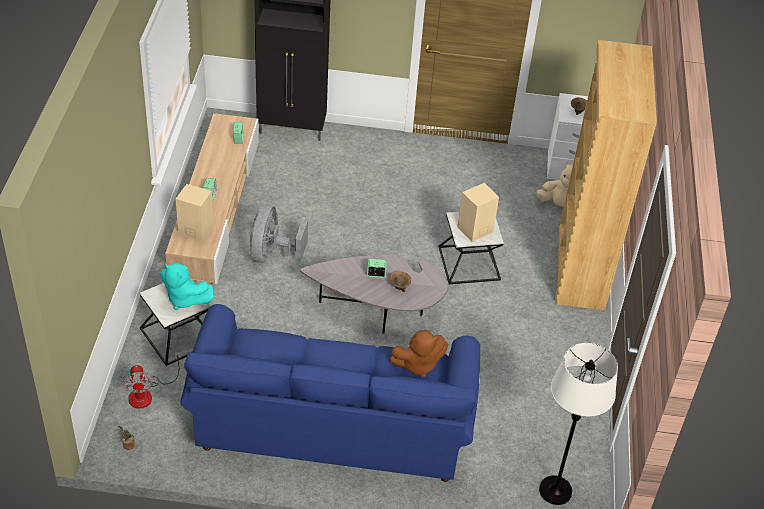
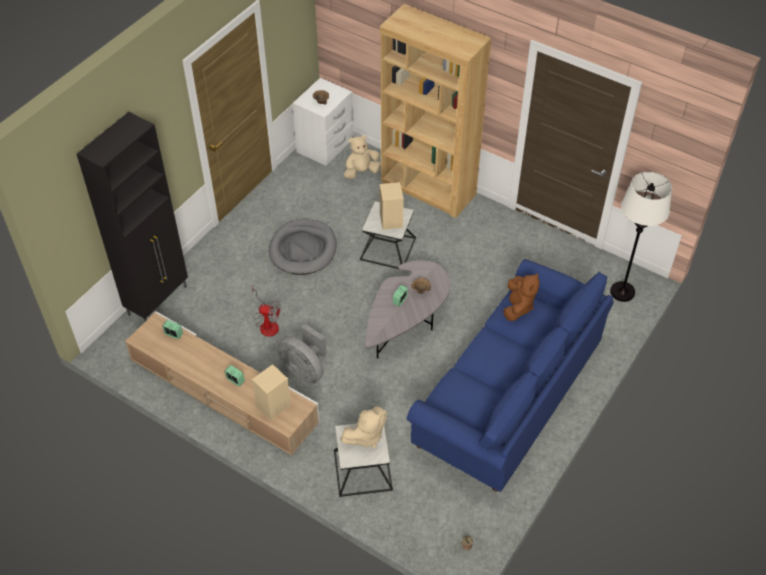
camera: 60 degrees left, 5 degrees up
fan [123,352,181,408] -> fan moved to [251,286,281,337]
turquoise plush toy [160,263,214,310] -> beige plush toy [341,407,387,448]
none -> grey dog bed [269,219,337,275]

